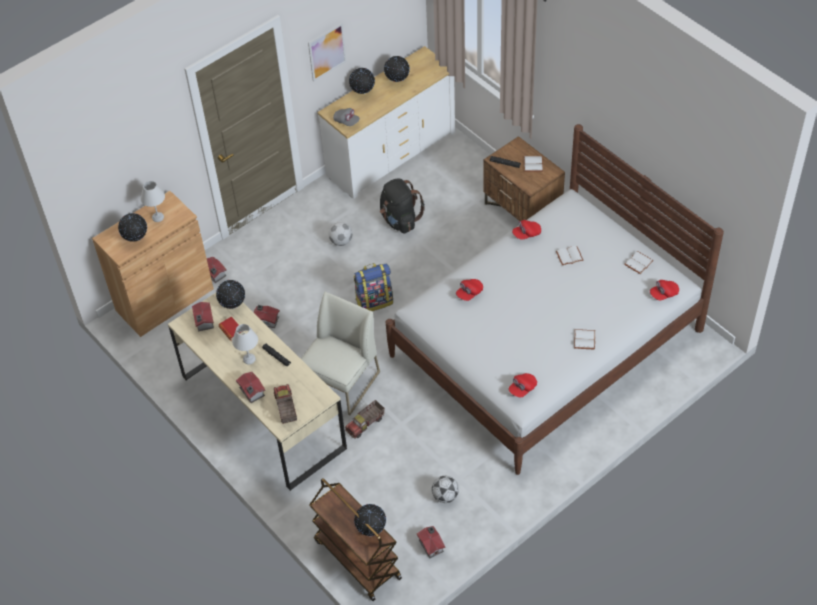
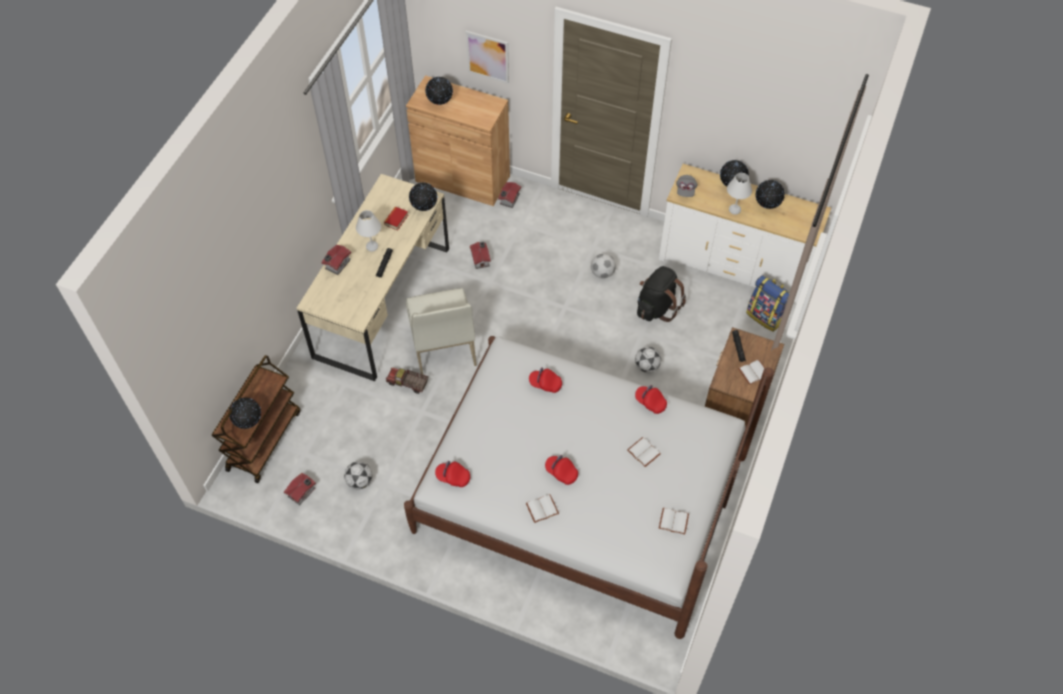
camera: 60 degrees right, 5 degrees up
white table lamp [141,181,165,222] -> white table lamp moved to [727,173,752,215]
toy house [192,302,214,331] -> none
toy truck [274,384,297,424] -> none
white chair [301,291,380,416] -> white chair turned 75 degrees clockwise [406,288,476,374]
picture [308,23,347,82] -> picture moved to [466,31,509,84]
backpack [354,263,393,311] -> backpack moved to [746,275,789,332]
red cap [650,280,679,300] -> red cap moved to [545,455,578,485]
none -> football [635,347,661,373]

